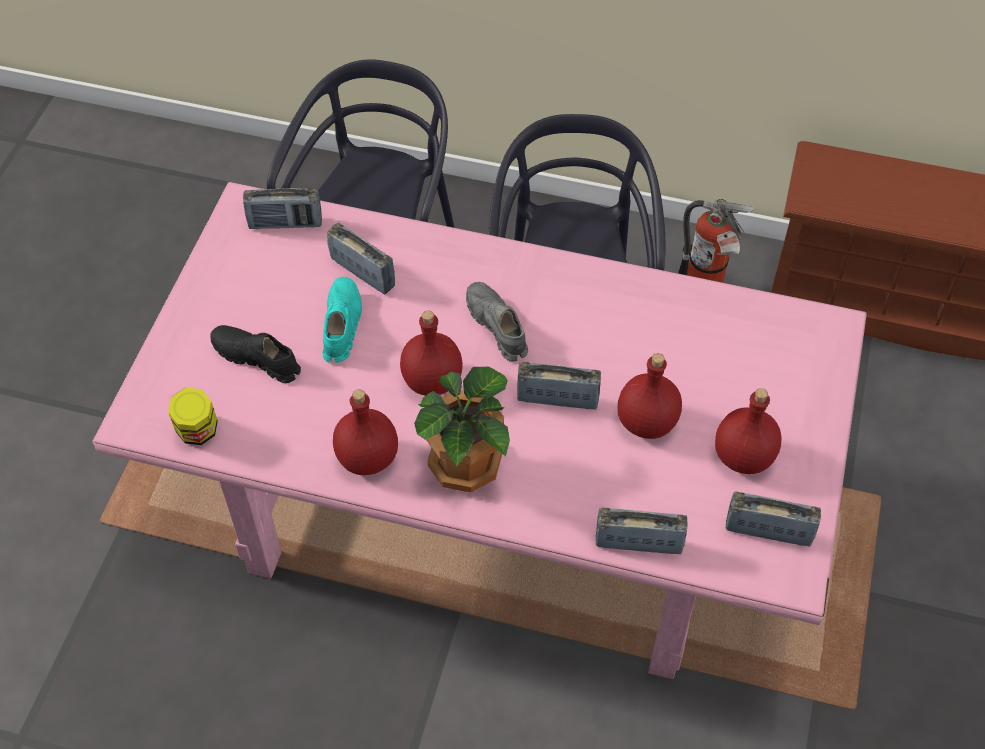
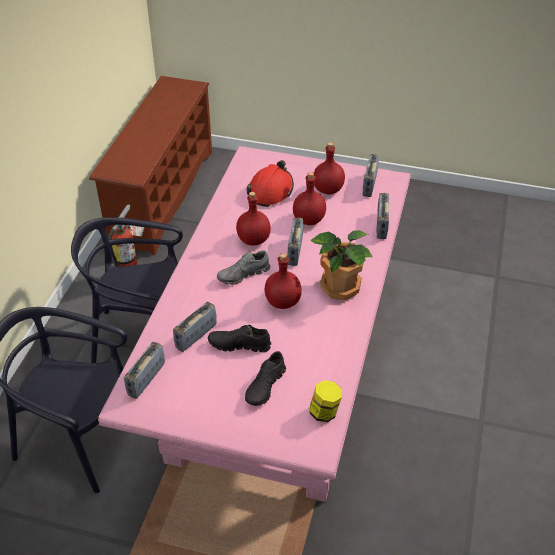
camera: 90 degrees left, 10 degrees down
radio [243,188,322,229] -> radio turned 150 degrees counterclockwise [124,342,165,399]
turquoise shoe [323,277,362,363] -> black shoe [208,325,271,352]
red bottle [333,389,398,475] -> red bottle moved to [236,192,271,246]
none -> red hard hat [246,160,294,207]

